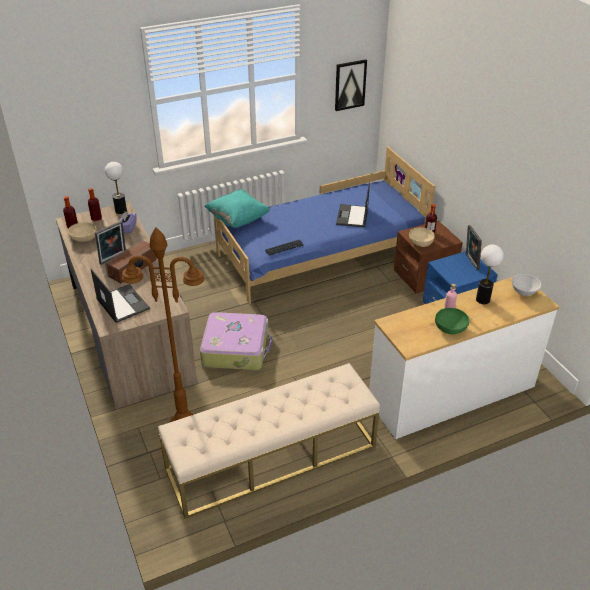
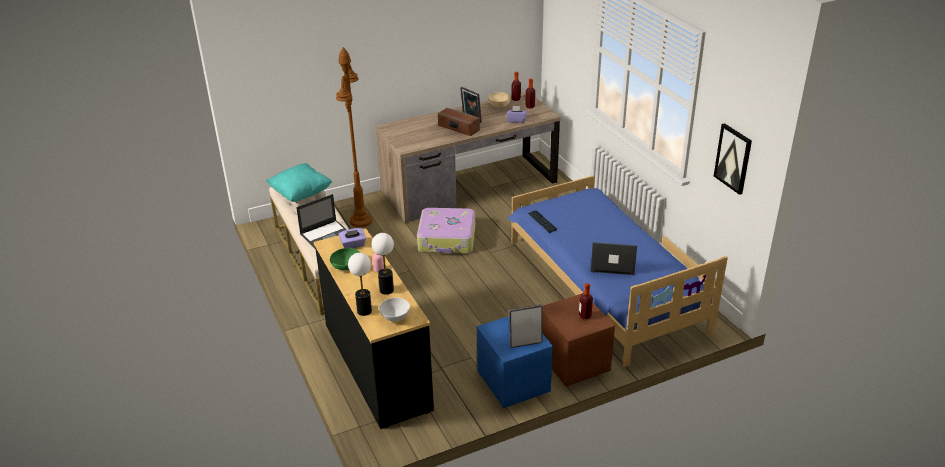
camera: 90 degrees right, 5 degrees down
laptop [90,269,150,323] -> laptop moved to [296,194,347,248]
table lamp [105,162,127,214] -> table lamp moved to [348,253,372,316]
turquoise pillow [204,189,270,228] -> turquoise pillow moved to [266,163,332,202]
white dresser [369,277,559,439] -> black dresser [314,228,434,429]
beige bowl [409,227,435,247] -> none
none -> purple tissue box [339,228,366,248]

